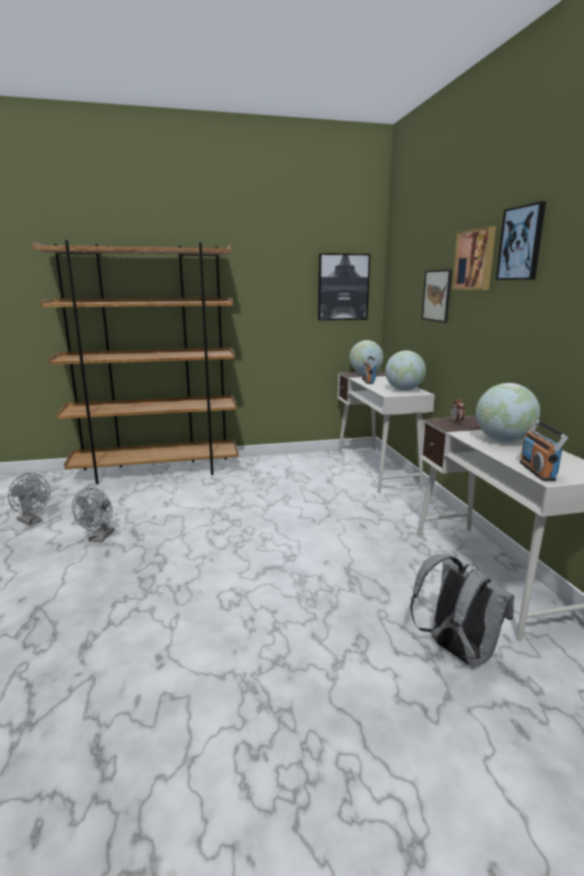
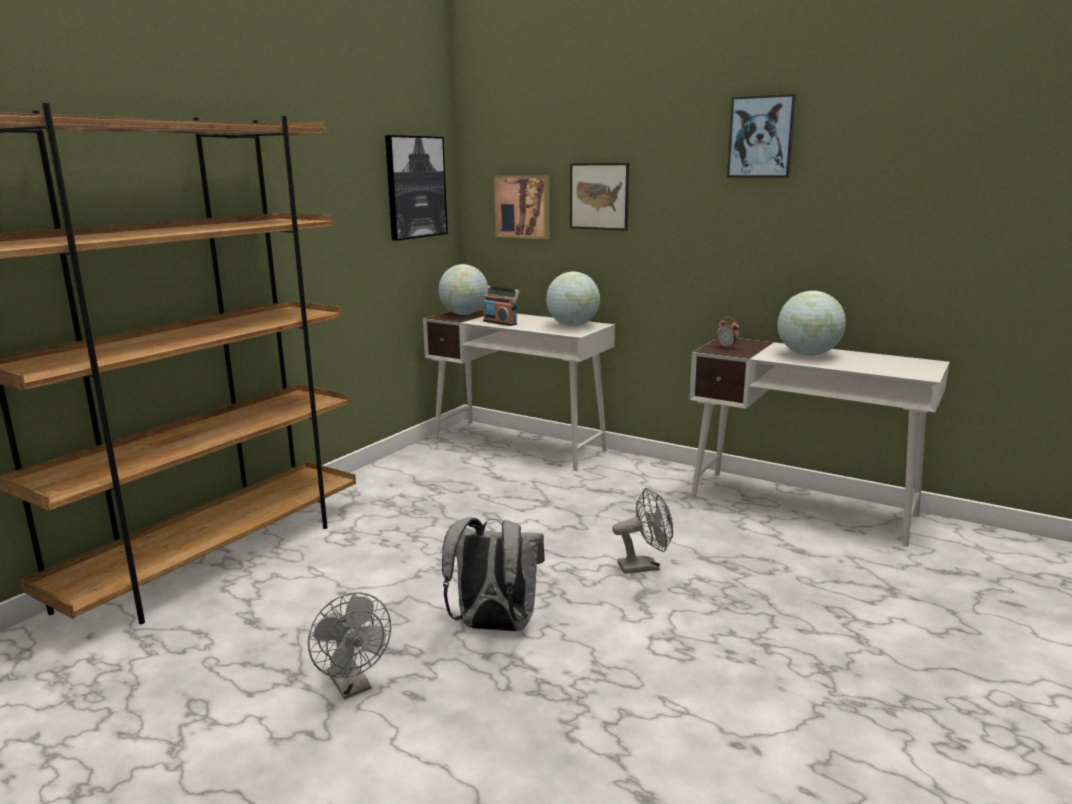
camera: 45 degrees left, 0 degrees up
grey fan [8,473,50,526] -> grey fan moved to [612,488,673,574]
grey backpack [410,554,515,667] -> grey backpack moved to [442,517,545,631]
picture [452,226,496,290] -> picture moved to [494,175,550,239]
radio [520,420,568,481] -> none

